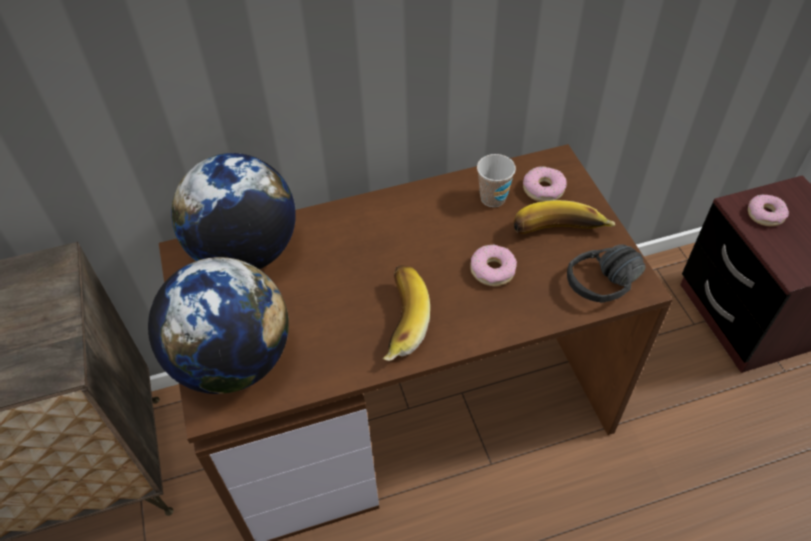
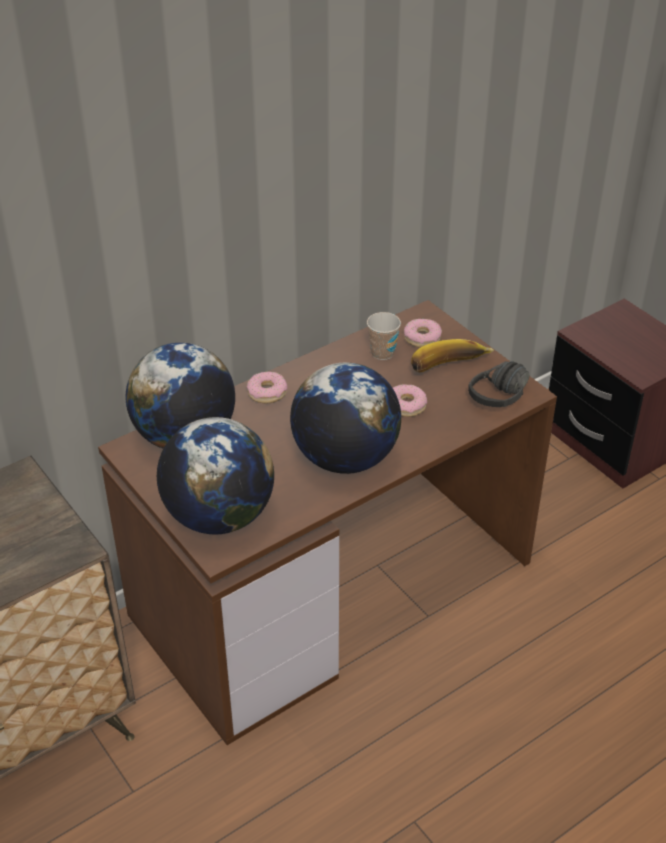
camera: 20 degrees left, 10 degrees down
banana [382,265,430,361] -> globe [290,362,401,474]
donut [748,194,789,226] -> donut moved to [247,372,287,403]

